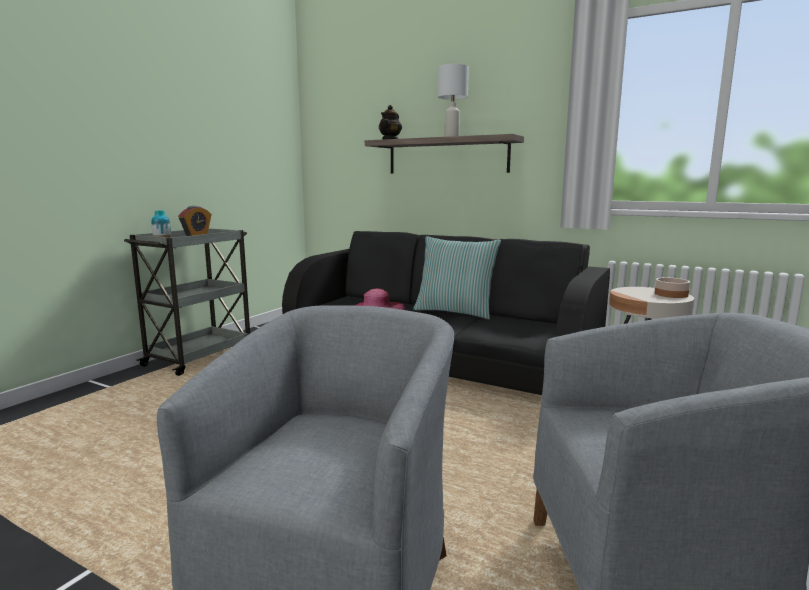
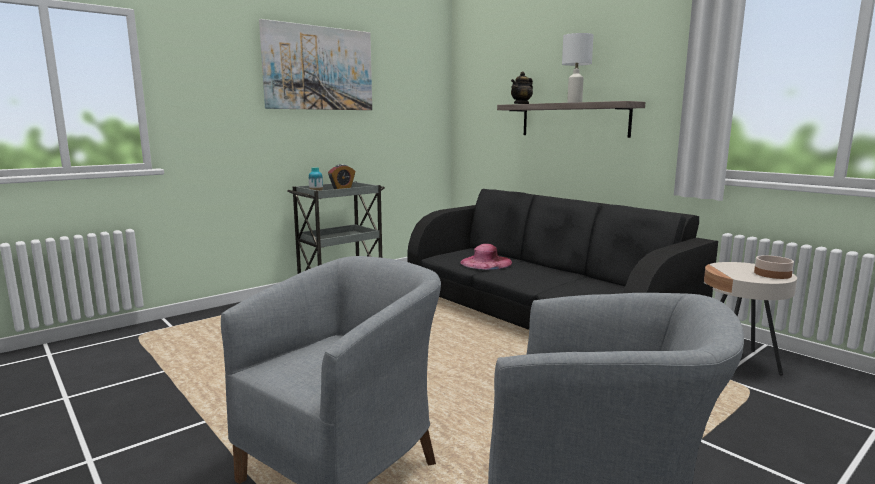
camera: 20 degrees right, 0 degrees up
pillow [413,236,501,319] -> none
none -> picture [259,19,372,110]

